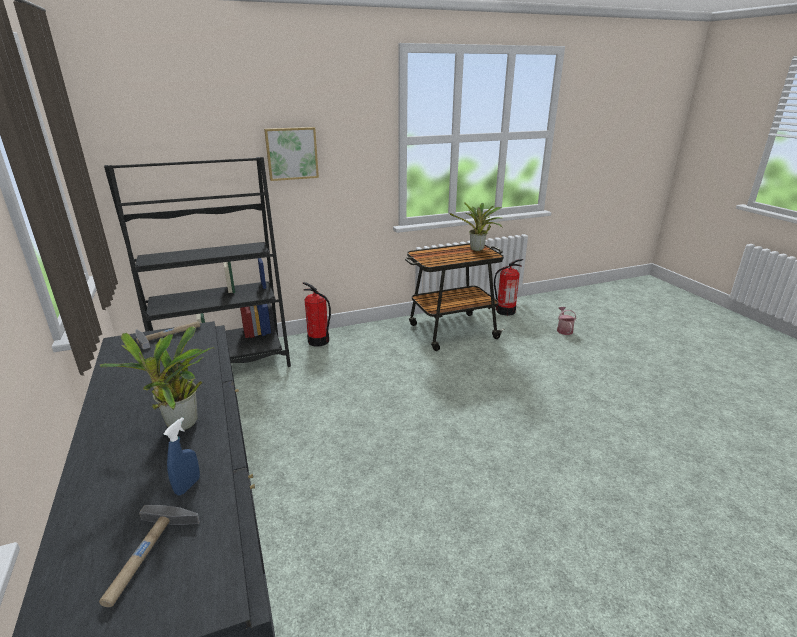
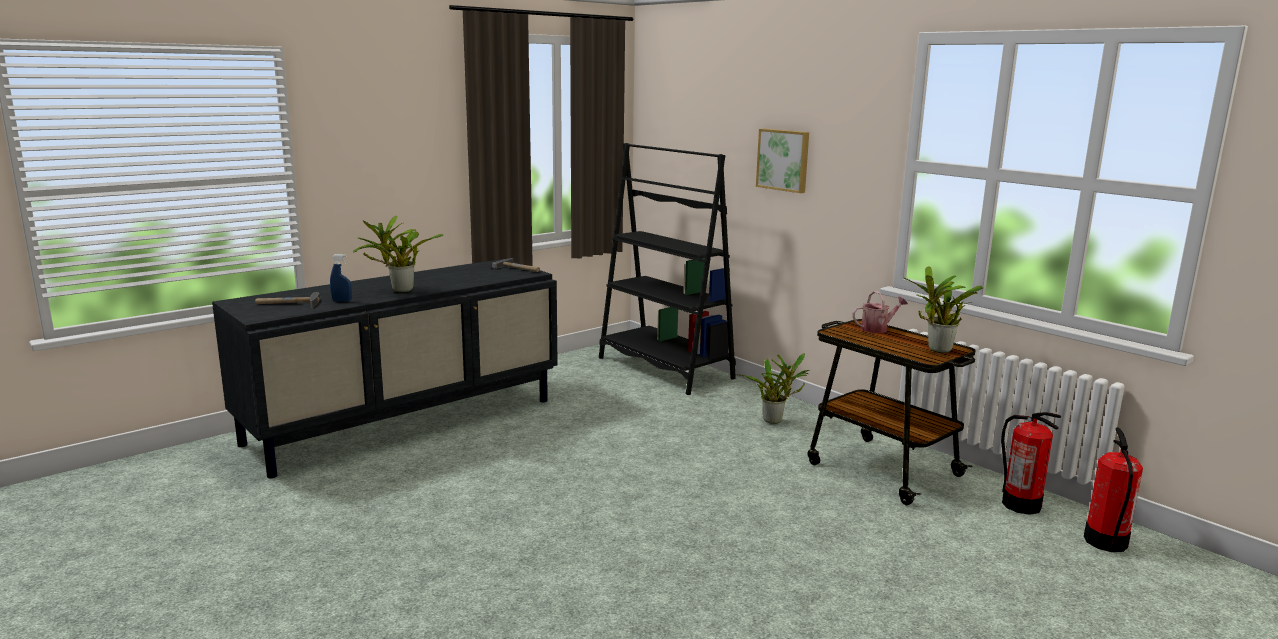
camera: 70 degrees right, 10 degrees down
fire extinguisher [303,282,331,347] -> fire extinguisher moved to [1084,427,1143,552]
watering can [557,307,576,335] -> watering can moved to [852,291,908,333]
none -> potted plant [740,354,810,424]

